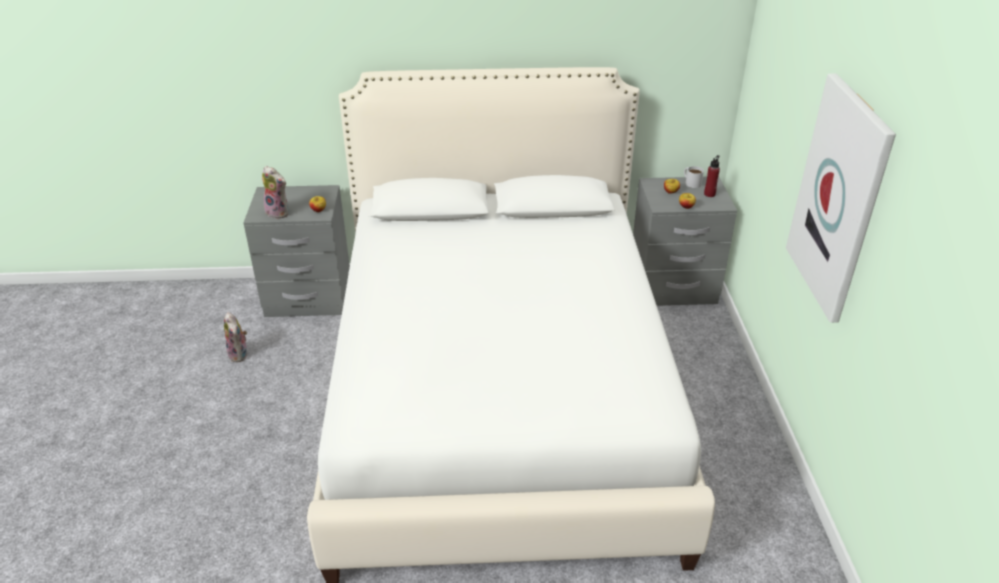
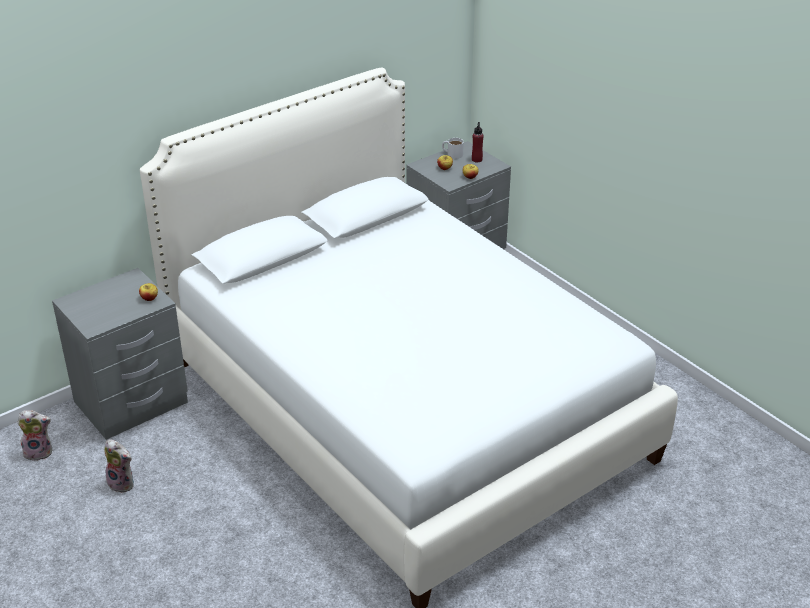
camera: 35 degrees left, 0 degrees up
plush toy [262,166,288,219] -> plush toy moved to [17,410,52,461]
picture [786,74,896,323] -> none

